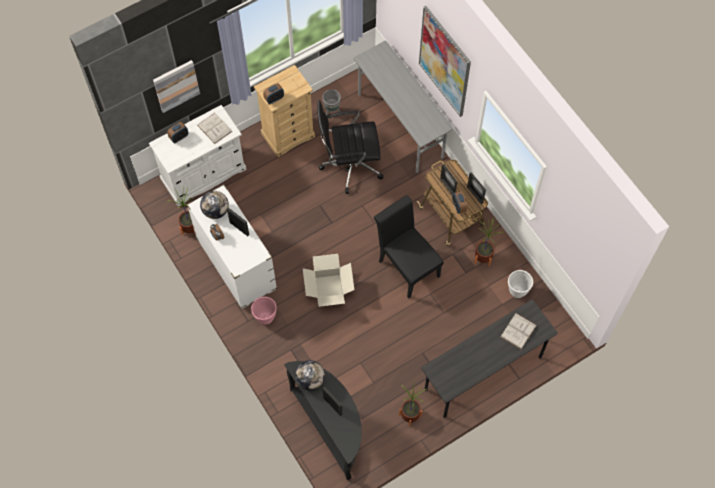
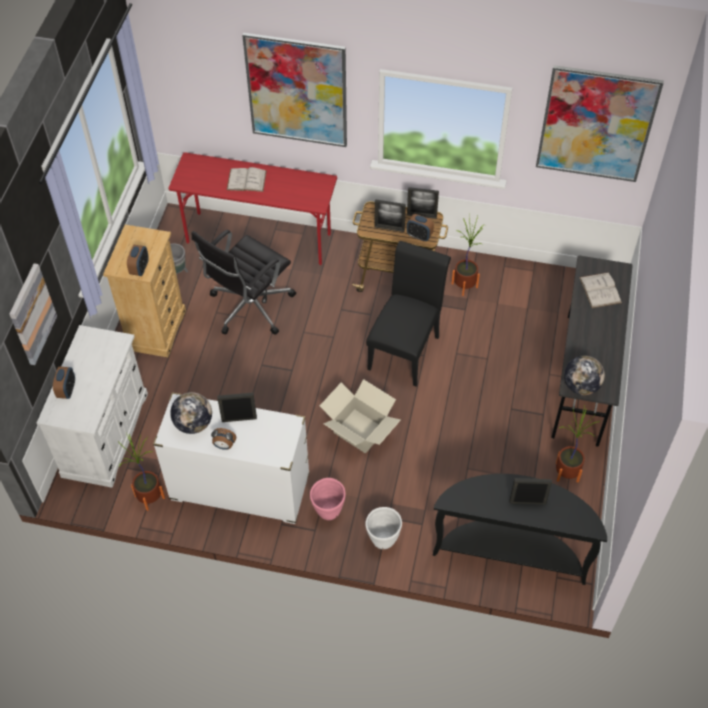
camera: 45 degrees left, 10 degrees down
white book [197,113,232,144] -> white book moved to [227,167,267,192]
globe [295,360,325,390] -> globe moved to [564,356,605,395]
grey desk [353,40,454,173] -> red desk [169,152,337,265]
black chair [374,195,444,298] -> black chair turned 105 degrees clockwise [366,241,451,386]
white planter [508,270,533,298] -> white planter moved to [365,507,402,549]
none -> picture [536,65,664,182]

